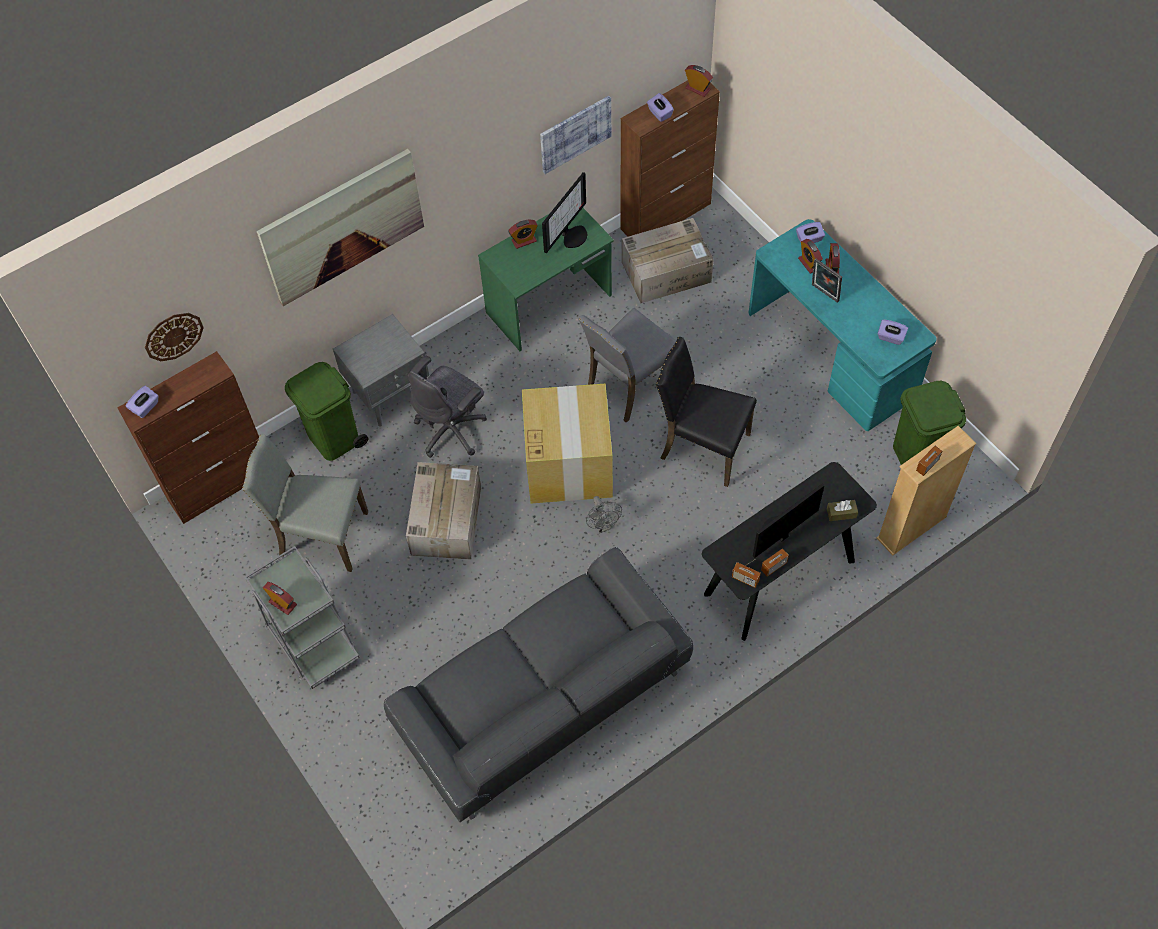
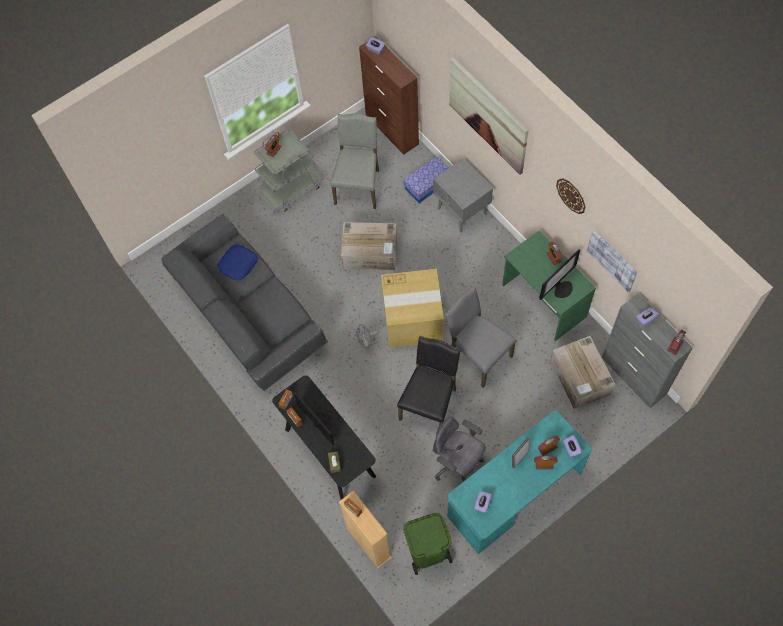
camera: 90 degrees right, 5 degrees up
wall clock [145,313,204,361] -> wall clock moved to [556,178,585,214]
green trash can [285,362,368,461] -> storage box [403,156,449,203]
grey office chair [408,356,487,458] -> grey office chair moved to [432,417,486,482]
monitor [542,172,587,253] -> monitor turned 75 degrees counterclockwise [539,249,580,300]
brown cabinet [621,80,720,236] -> grey cabinet [602,294,693,408]
none -> blue pillow [217,244,258,280]

